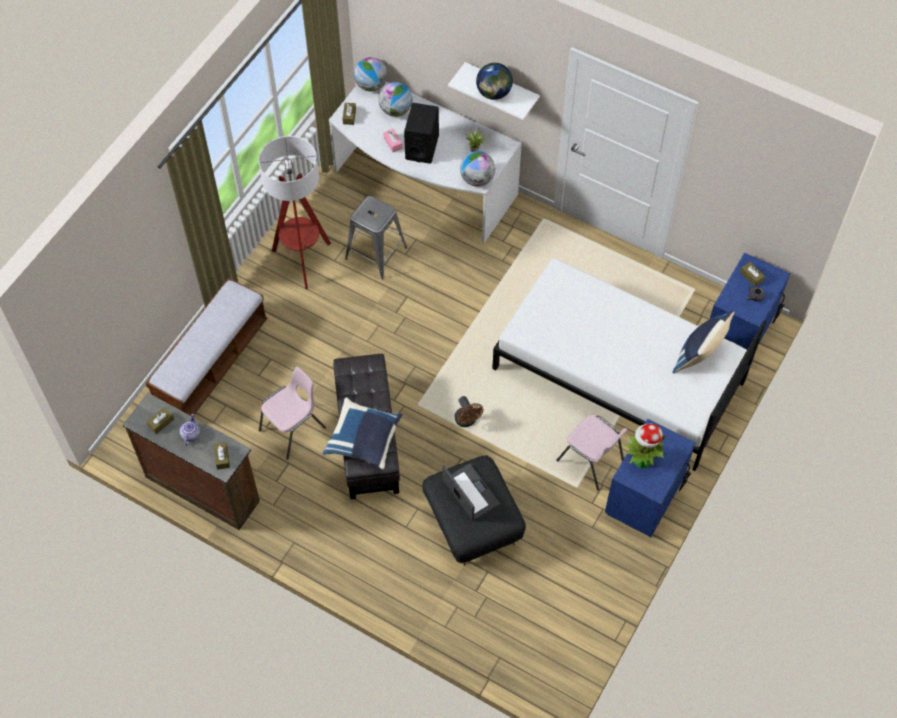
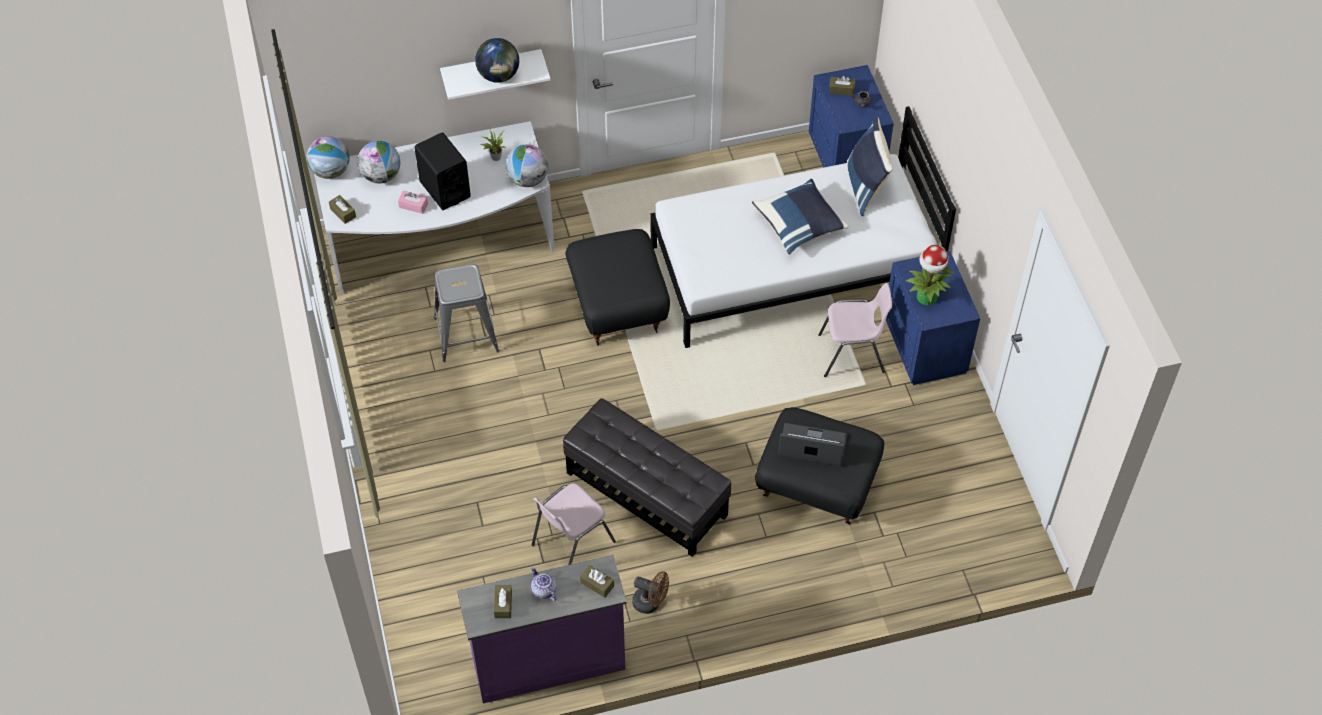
camera: 45 degrees left, 5 degrees down
brown dresser [122,393,260,530] -> purple dresser [457,555,627,703]
bench [146,278,268,416] -> none
floor lamp [258,136,331,289] -> none
pink chair [259,367,326,460] -> pink chair turned 135 degrees counterclockwise [531,483,616,565]
blue pillow [323,397,403,469] -> blue pillow moved to [752,179,849,255]
brown fan [455,396,483,427] -> brown fan moved to [632,571,669,614]
none -> black ottoman [565,229,670,346]

